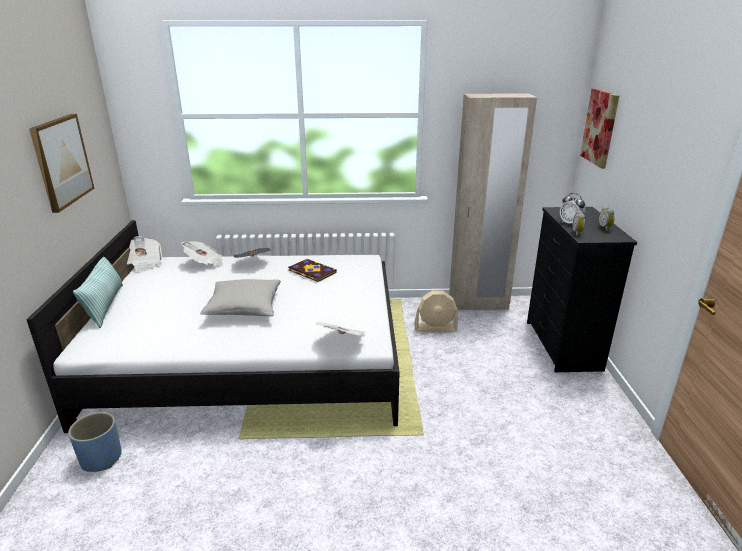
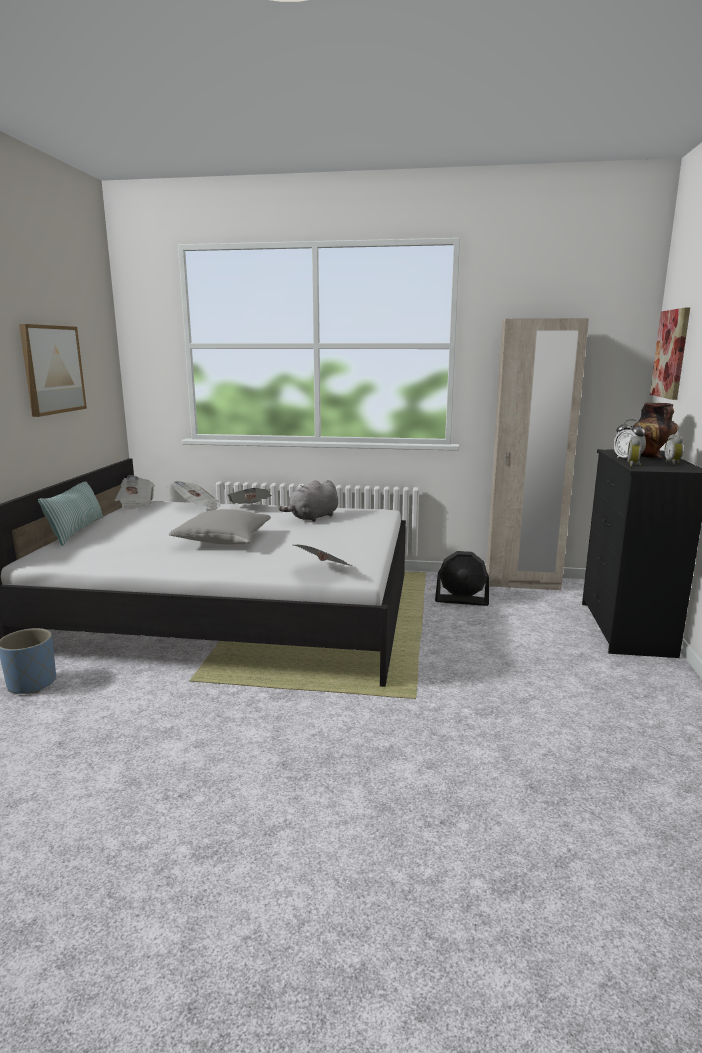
camera: 10 degrees right, 10 degrees down
book [288,259,337,282] -> grey plush toy [278,480,338,522]
beige fan [414,290,458,332] -> black fan [435,551,489,606]
none -> vase [631,403,678,458]

